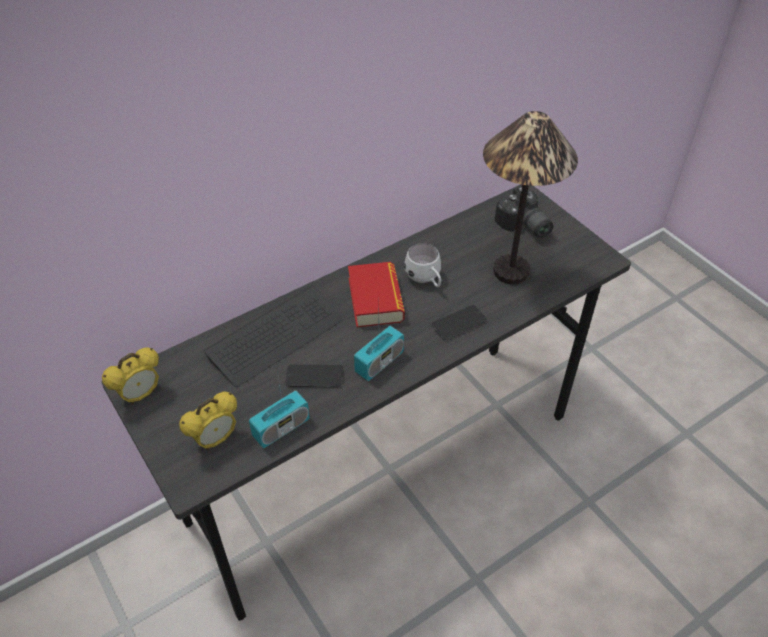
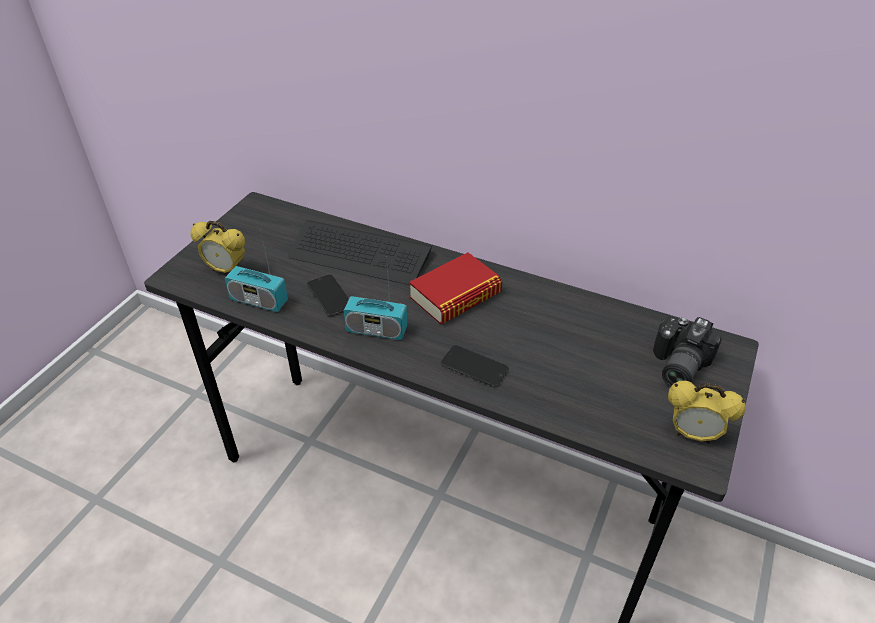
camera: 60 degrees right, 5 degrees down
alarm clock [102,347,159,405] -> alarm clock moved to [668,381,746,443]
white mug [404,243,441,287] -> none
table lamp [483,111,578,284] -> none

